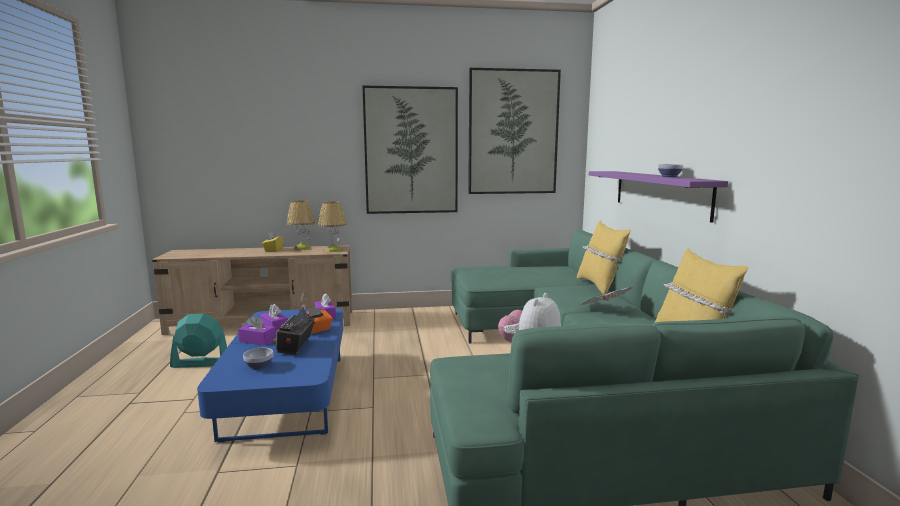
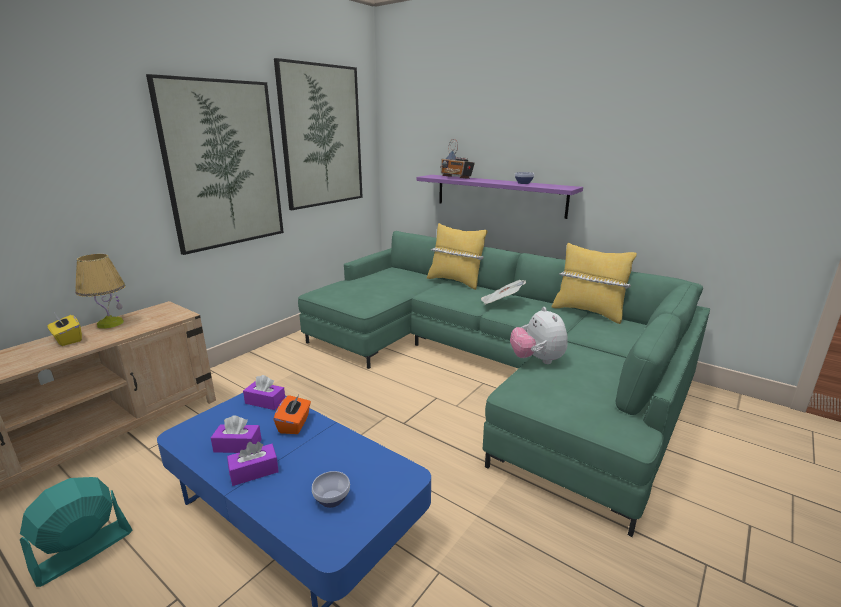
camera: 45 degrees left, 10 degrees up
radio [273,292,315,355] -> radio moved to [440,139,475,179]
table lamp [318,201,347,252] -> none

